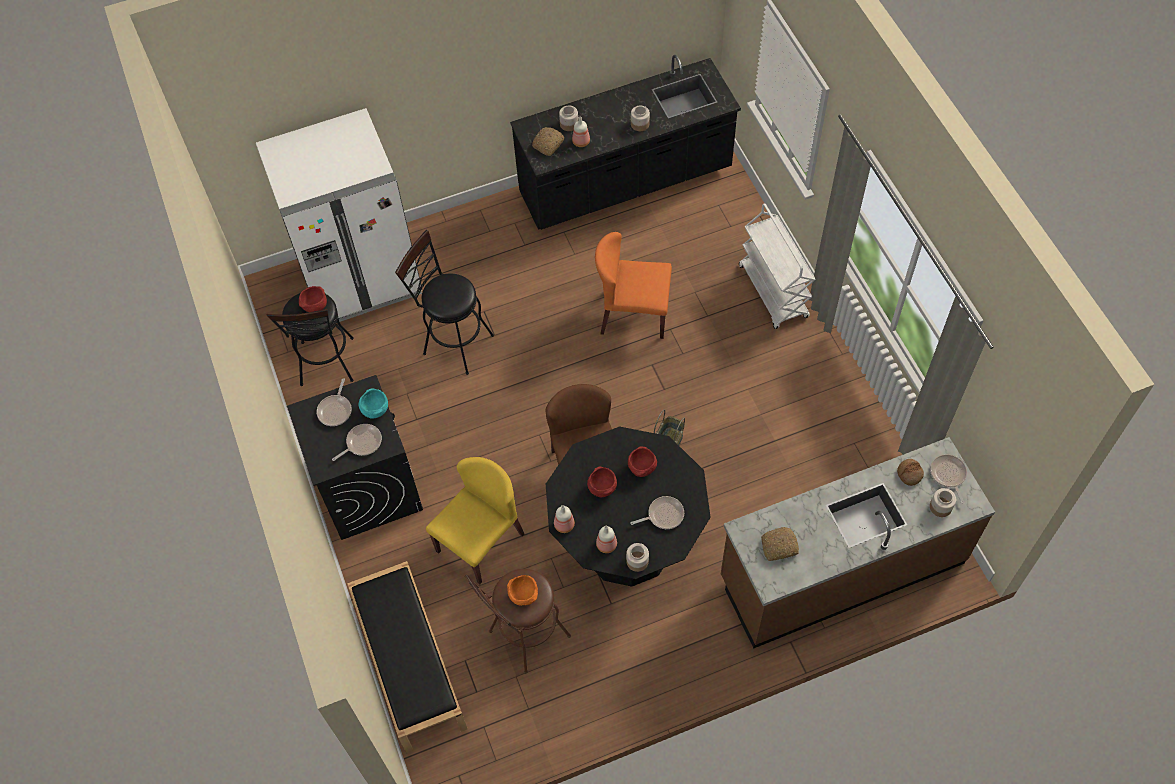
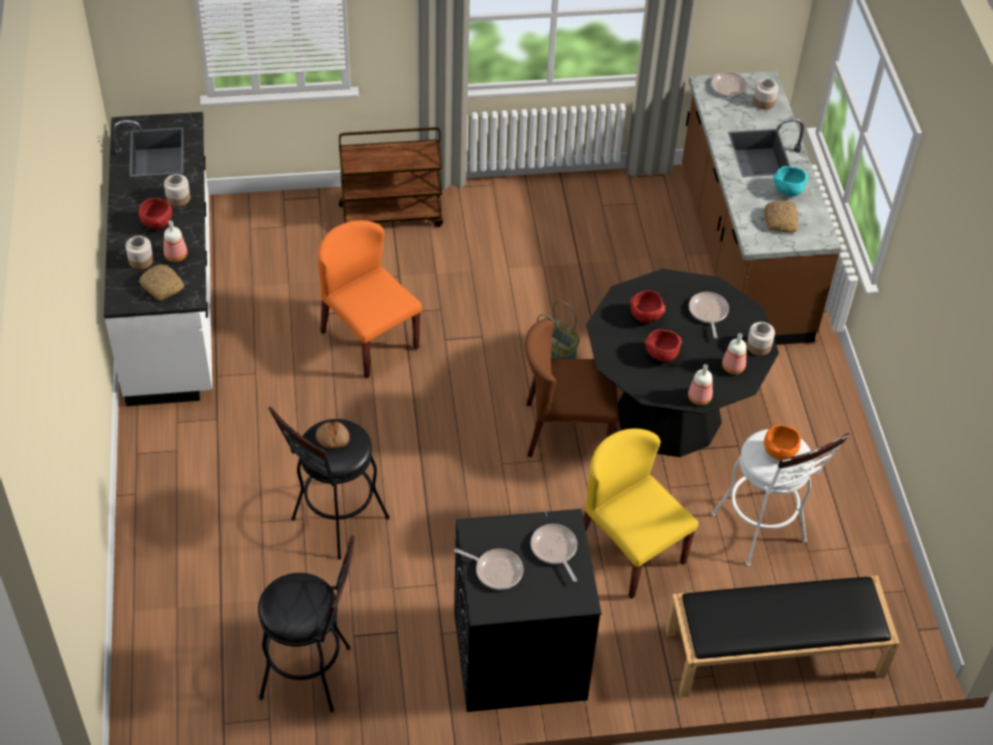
camera: 80 degrees left, 10 degrees down
white fridge [256,108,422,322] -> none
red bowl [299,286,327,312] -> red bowl moved to [139,198,172,230]
turquoise bowl [359,388,388,419] -> turquoise bowl moved to [773,166,808,196]
brown stool [465,569,571,673] -> white stool [711,429,850,566]
black counter [510,55,741,230] -> white counter [104,112,212,406]
orange chair [595,232,672,339] -> orange chair turned 120 degrees clockwise [317,220,422,378]
white cart [739,203,816,329] -> brown cart [339,127,443,227]
bread [897,459,924,486] -> bread moved to [316,421,350,449]

